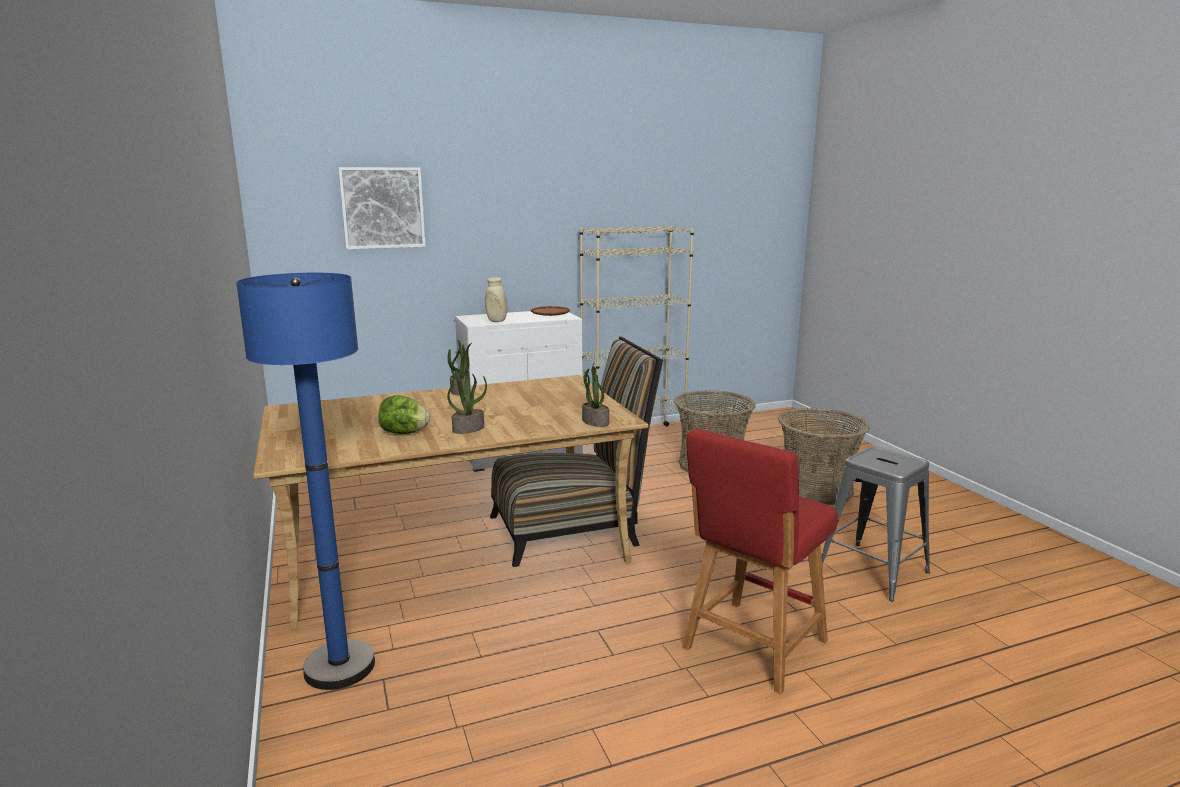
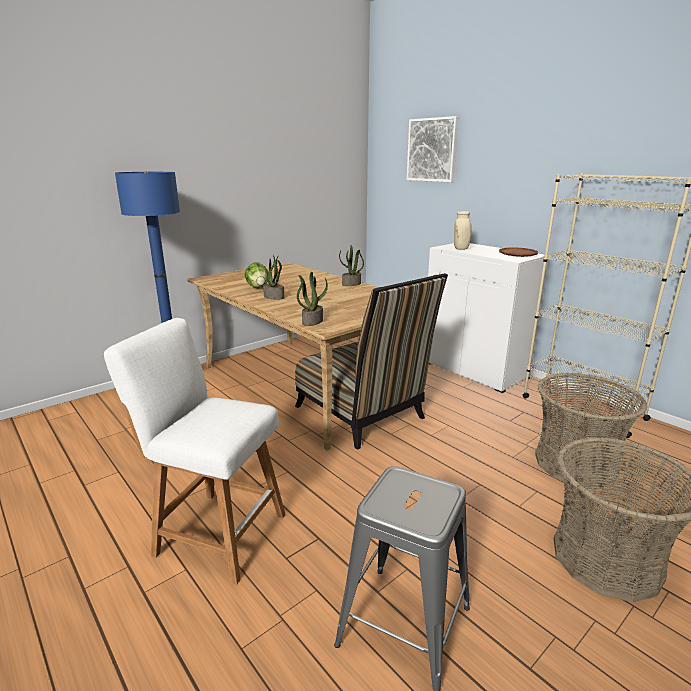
camera: 70 degrees right, 5 degrees up
red stool [682,428,838,694] -> white stool [104,318,286,585]

